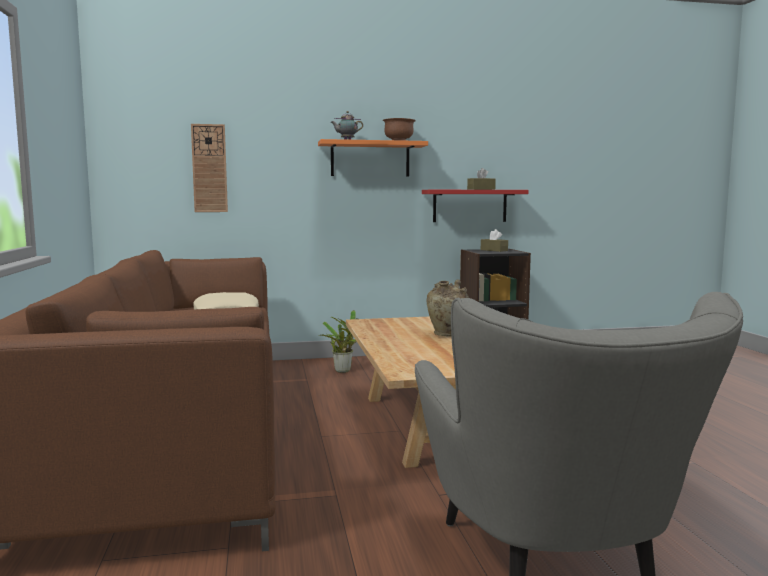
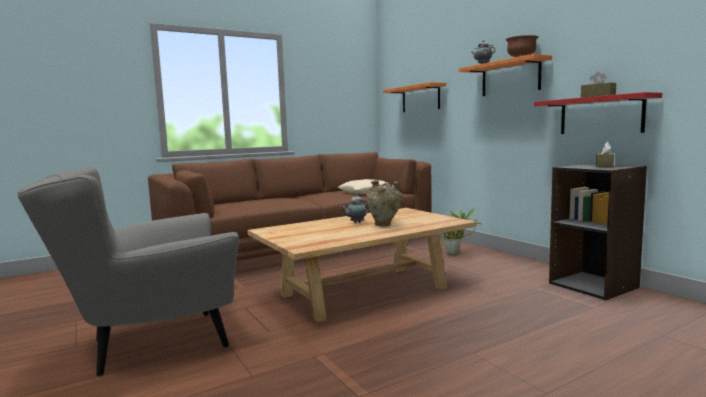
camera: 70 degrees right, 0 degrees up
wall clock [191,124,228,212] -> orange shelf [383,82,446,112]
none -> teapot [340,194,370,223]

